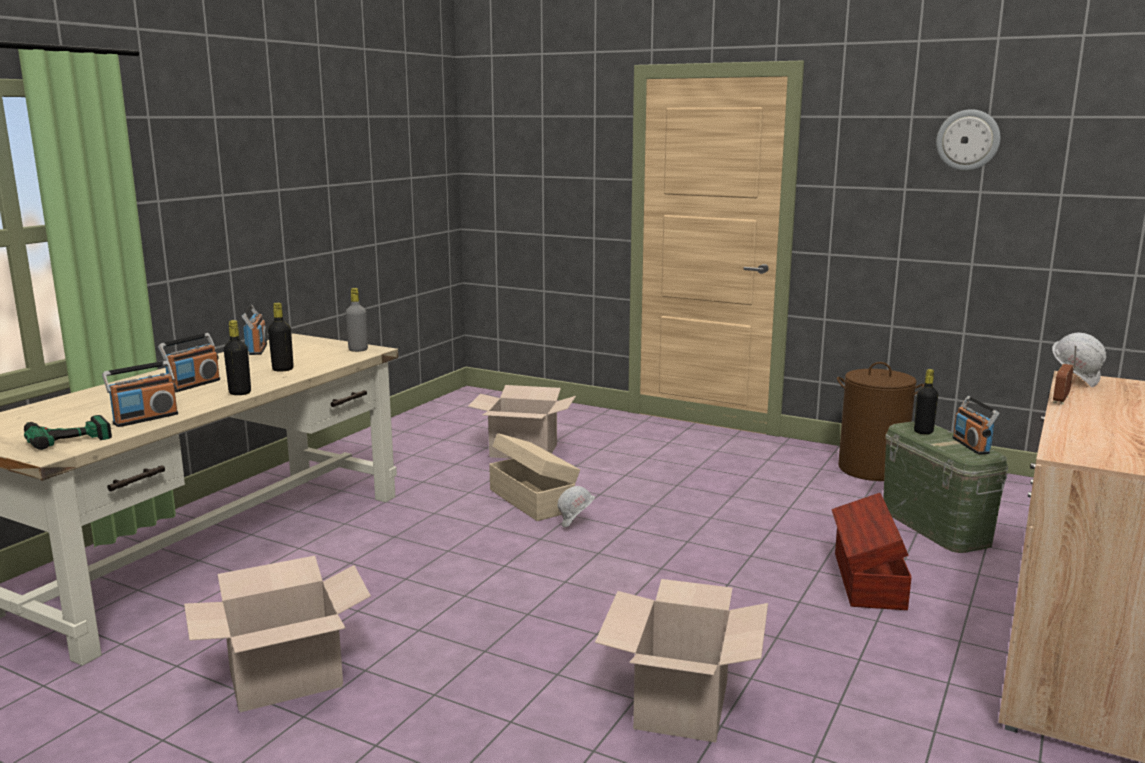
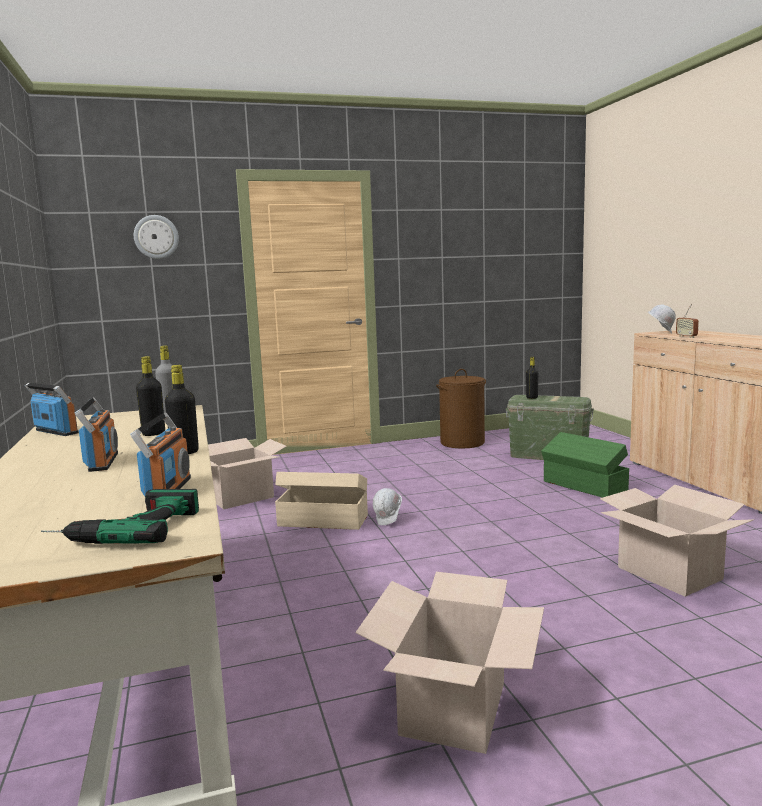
camera: 45 degrees left, 5 degrees down
brown storage box [832,493,912,610] -> green storage box [541,432,629,498]
wall clock [936,109,1000,171] -> wall clock moved to [134,215,179,259]
radio [952,396,999,454] -> none

